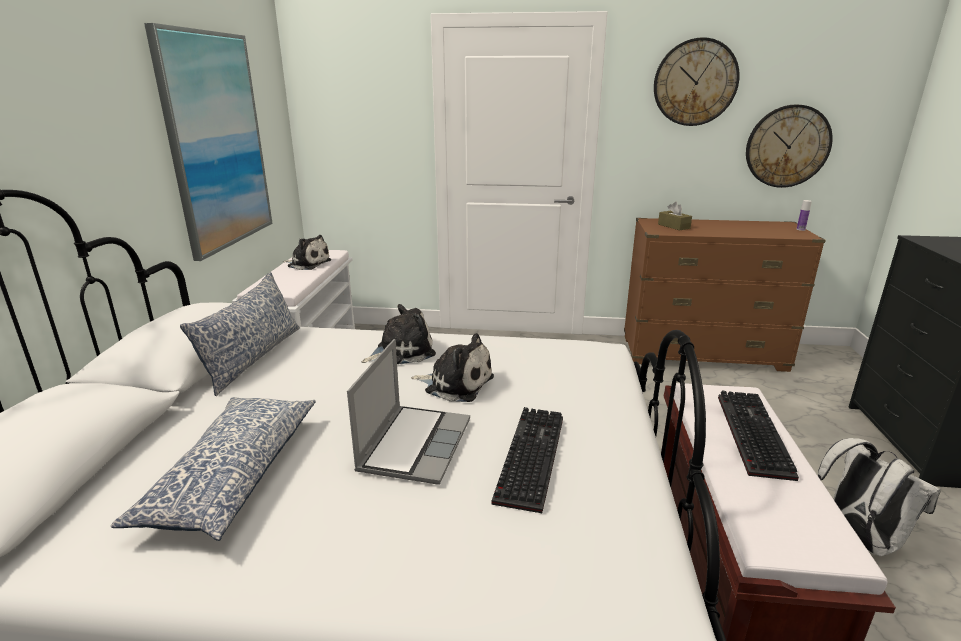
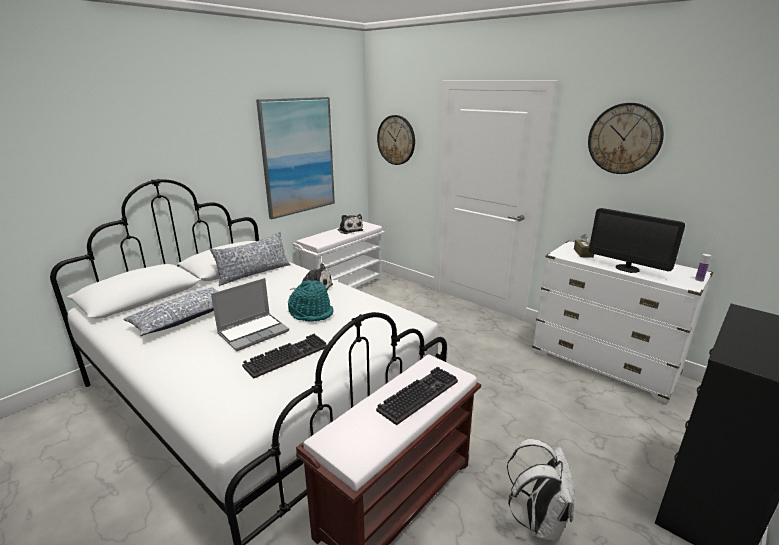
camera: 35 degrees right, 0 degrees up
plush toy [411,333,494,402] -> turquoise hat [288,280,334,322]
brown dresser [624,218,826,372] -> white dresser [532,241,713,404]
wall clock [746,104,833,188] -> wall clock moved to [377,115,415,165]
none -> monitor [589,208,685,273]

